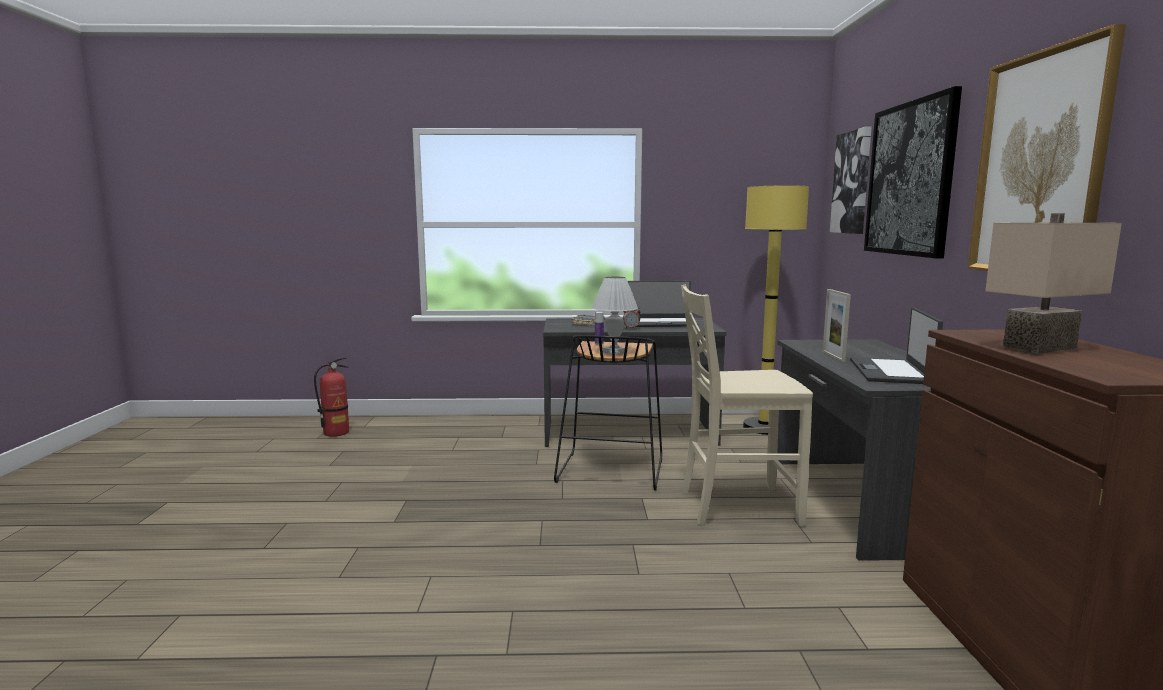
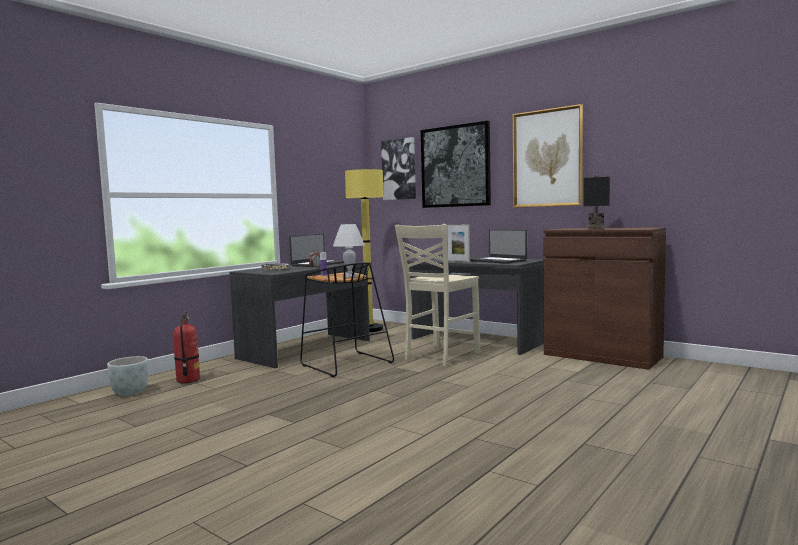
camera: 50 degrees left, 5 degrees down
fire extinguisher [314,357,349,437] -> fire extinguisher moved to [173,311,200,383]
beige table lamp [985,213,1122,354] -> black table lamp [584,174,610,229]
none -> grey planter [107,356,148,396]

